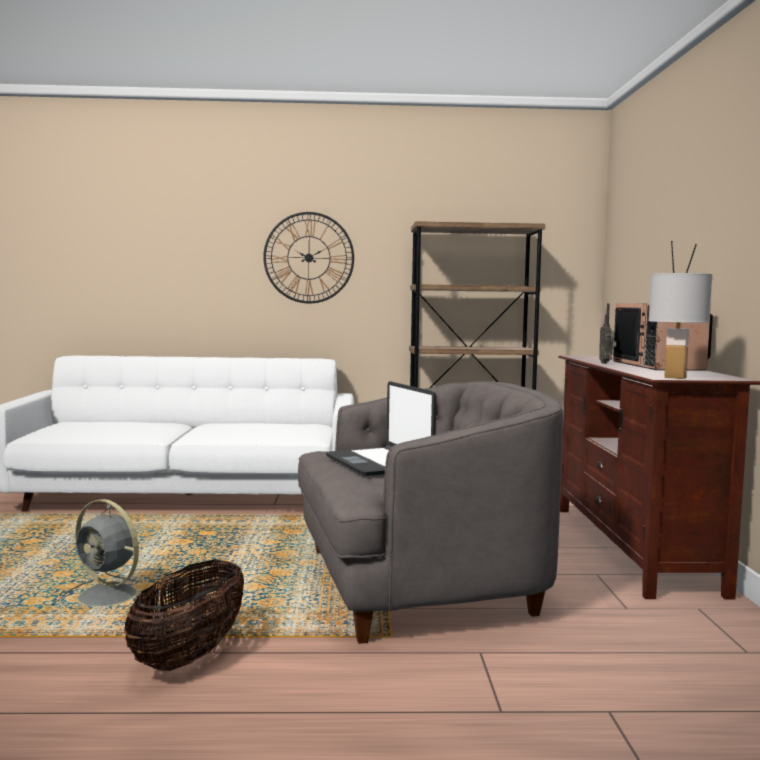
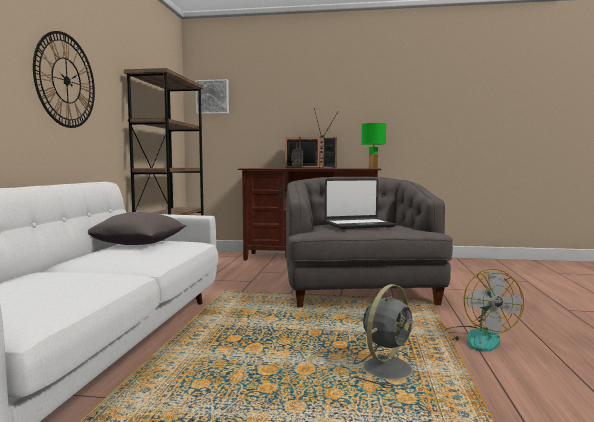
camera: 80 degrees left, 0 degrees up
basket [124,559,244,671] -> fan [447,269,524,352]
white table lamp [648,273,713,379] -> green table lamp [362,123,386,168]
none -> grey pillow [88,212,187,245]
none -> picture [195,79,229,114]

